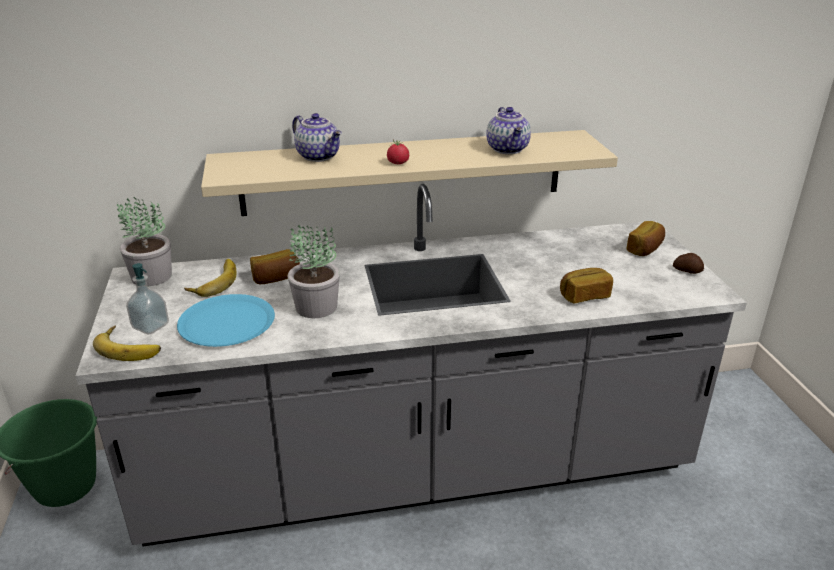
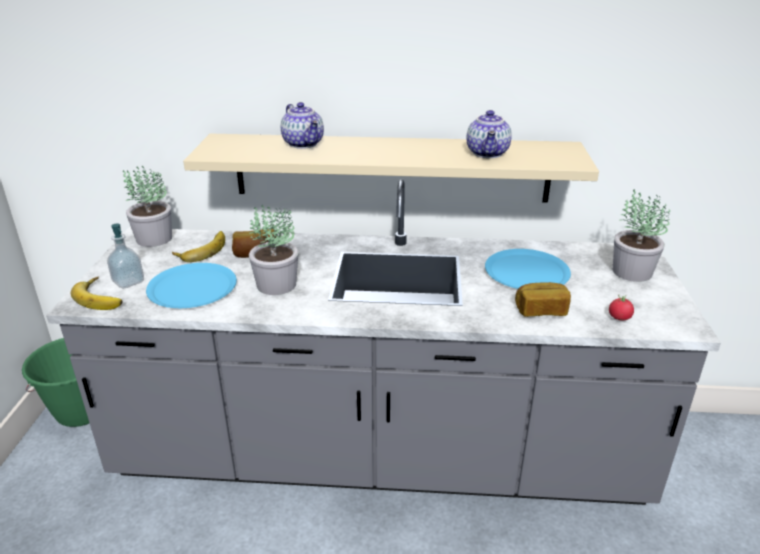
camera: 15 degrees right, 0 degrees up
tomato [387,140,409,164] -> tomato moved to [609,294,634,320]
bread [626,221,665,256] -> potted plant [613,189,670,282]
potato [673,253,704,274] -> none
none -> blue plate [485,249,571,289]

